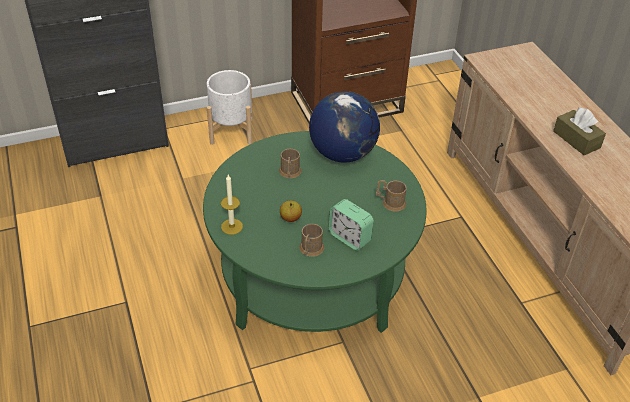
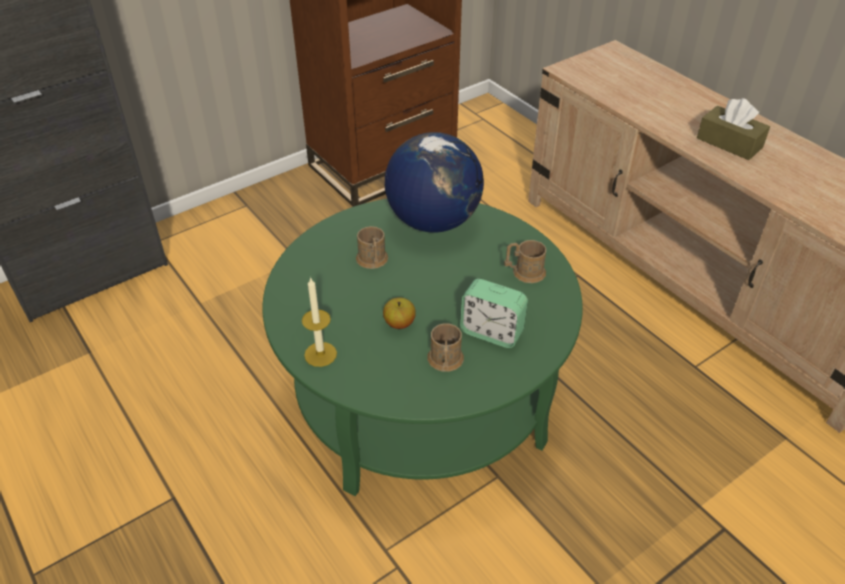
camera: 15 degrees left, 0 degrees up
white planter [207,70,253,145] -> none

